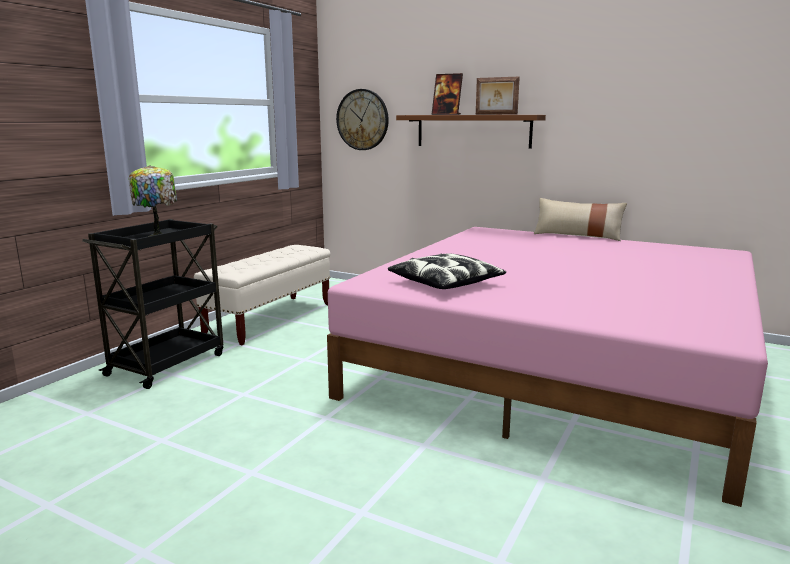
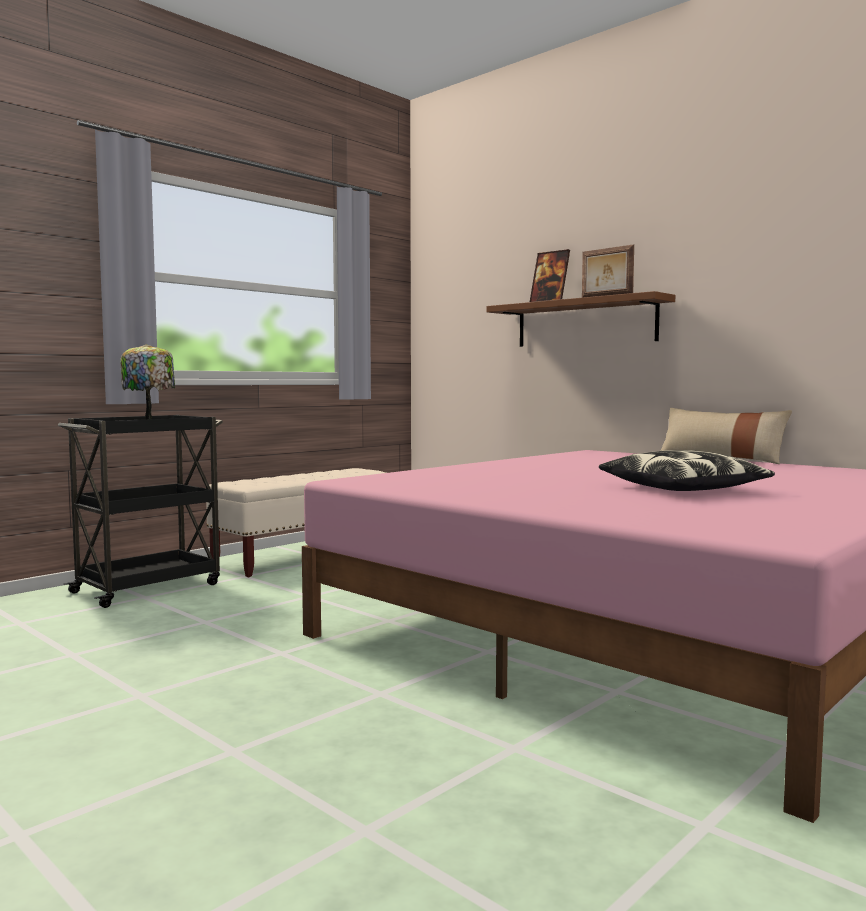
camera: 15 degrees right, 10 degrees down
wall clock [336,89,389,150] -> none
pillow [388,254,506,289] -> pillow moved to [599,450,775,491]

